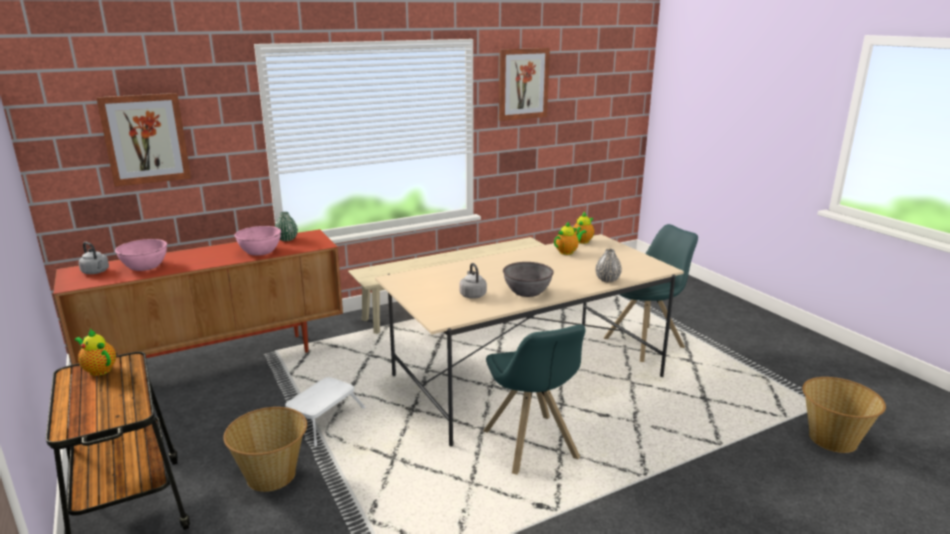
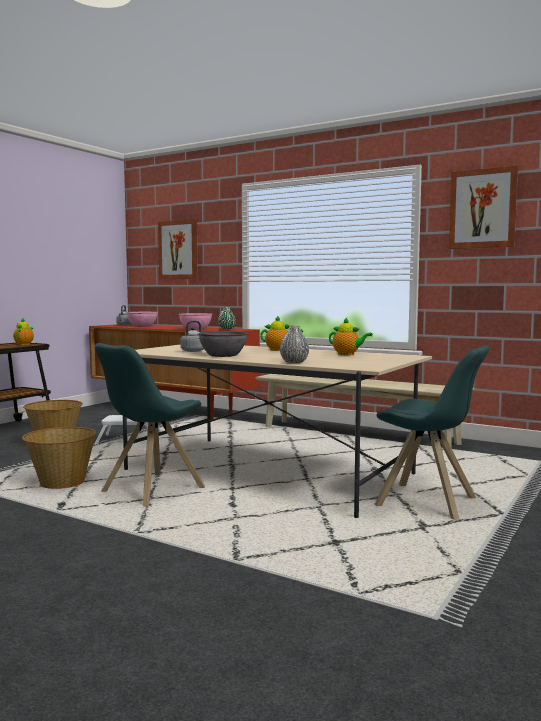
camera: 60 degrees right, 15 degrees down
teapot [573,212,594,244] -> teapot moved to [260,315,303,351]
basket [802,377,886,453] -> basket moved to [22,427,96,489]

